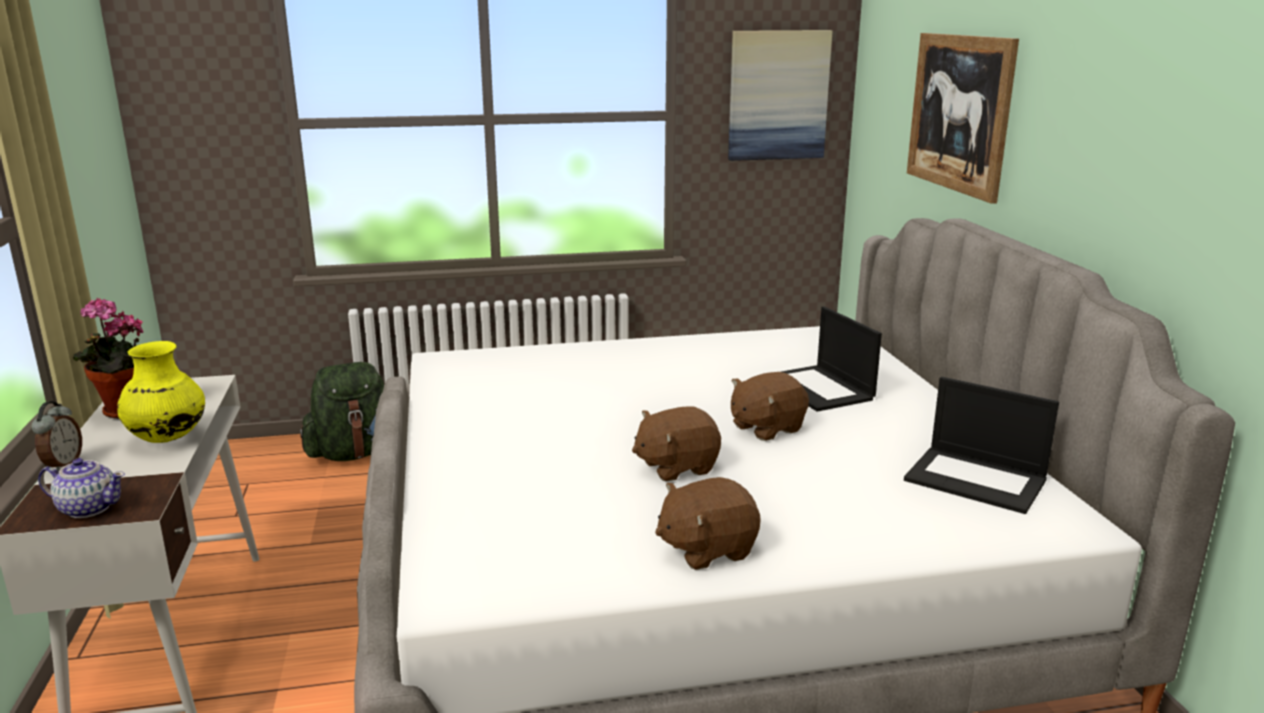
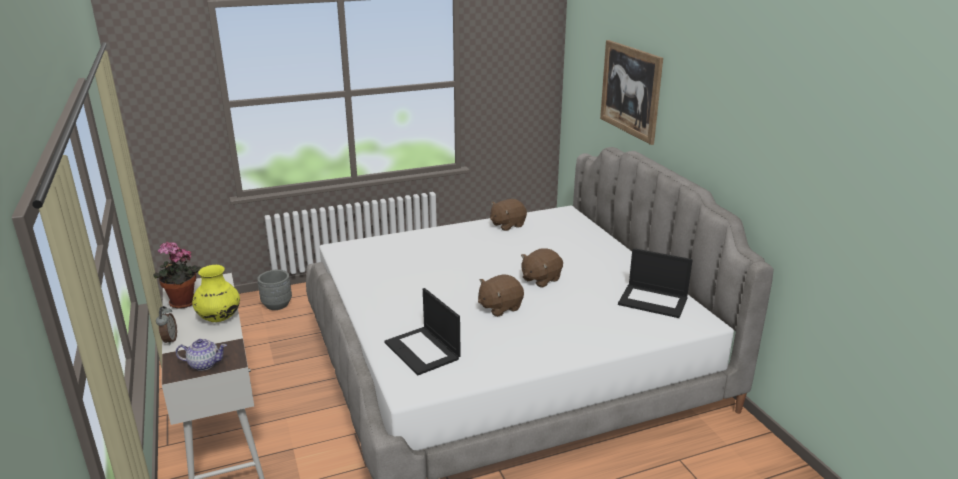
camera: 10 degrees left, 5 degrees up
green backpack [300,362,384,461] -> grey planter [257,270,292,310]
brown plush toy [655,477,760,570] -> brown plush toy moved to [490,199,527,231]
picture [728,30,833,161] -> none
laptop [781,306,882,412] -> laptop moved to [384,288,461,375]

